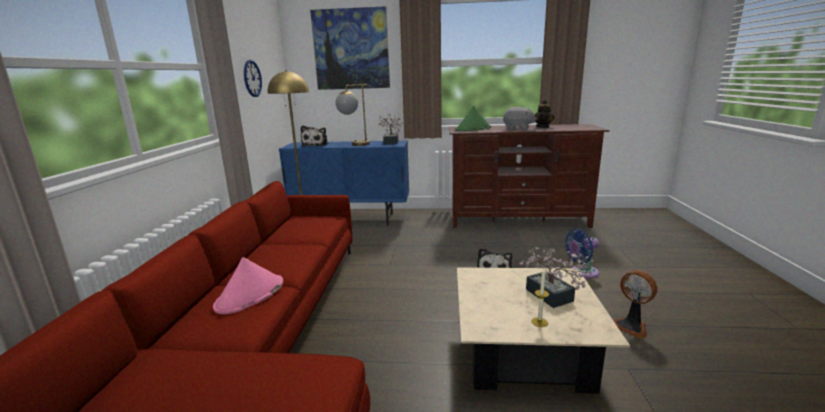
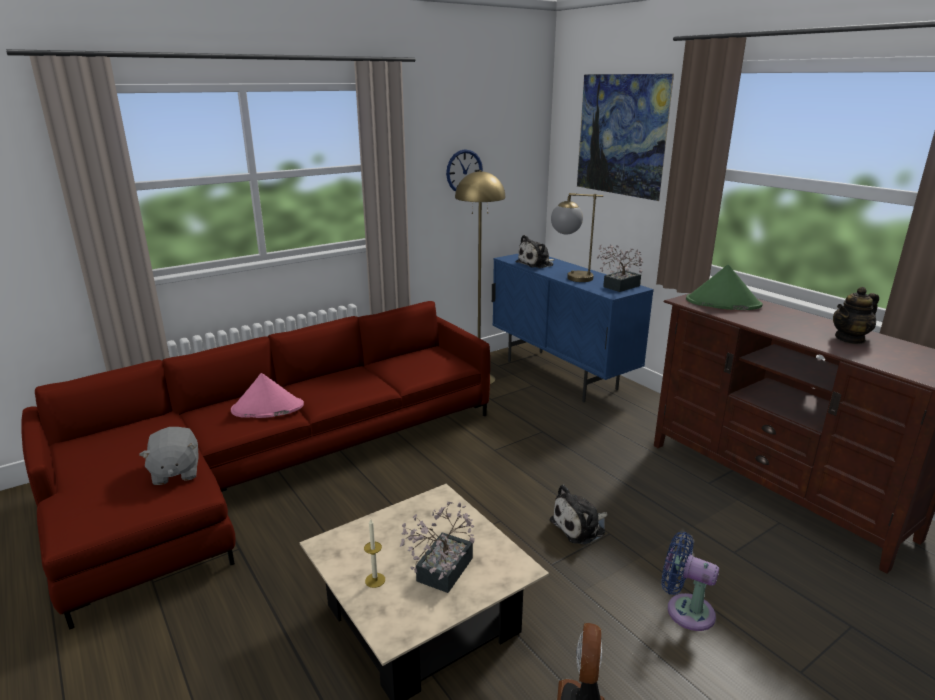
camera: 50 degrees right, 5 degrees up
grey plush toy [503,107,537,130] -> grey plush toy moved to [139,427,199,485]

